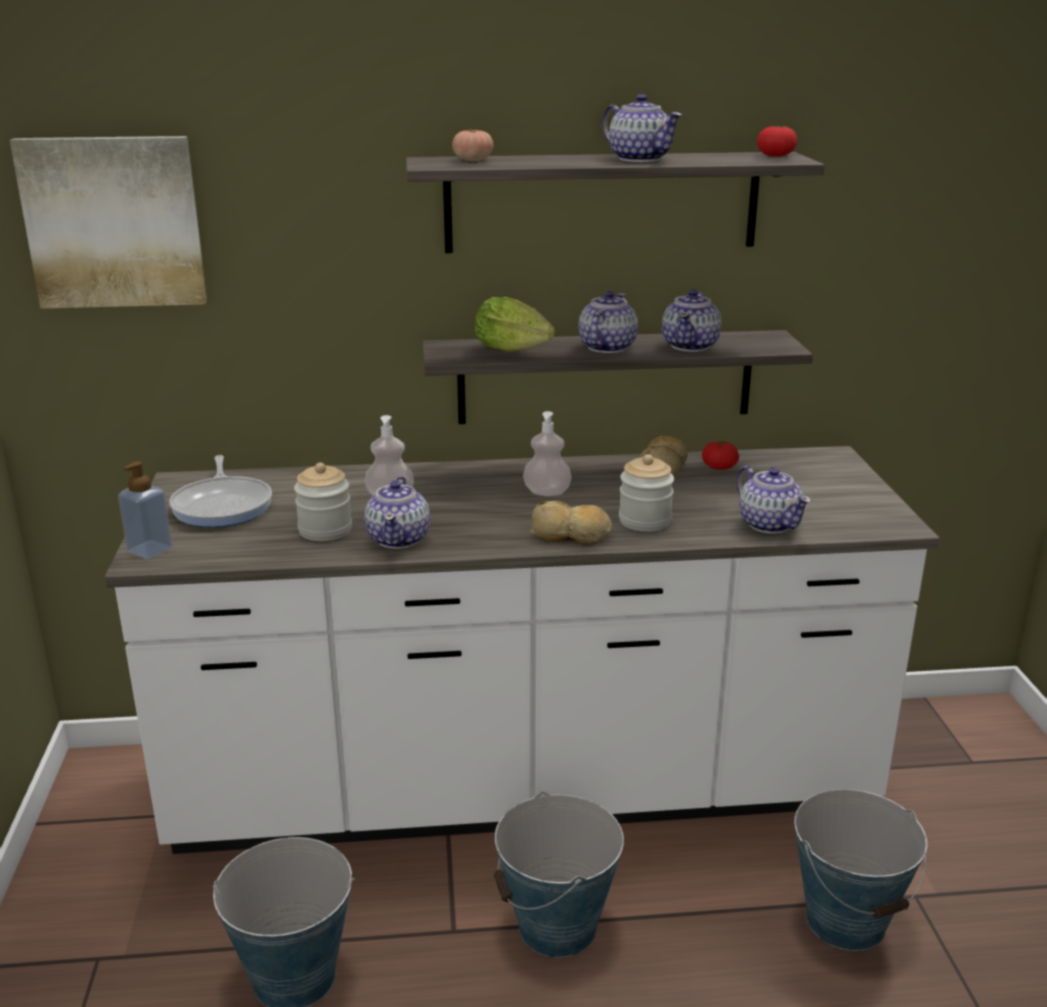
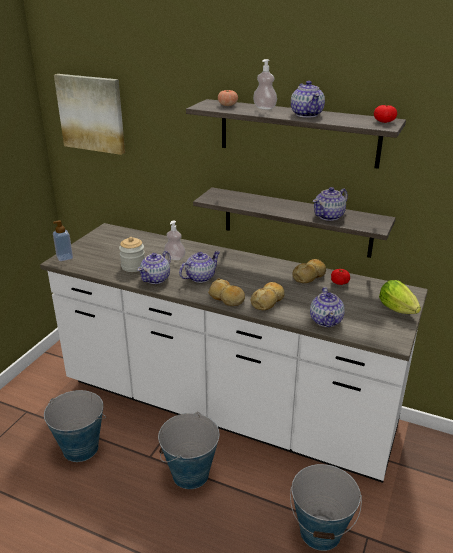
camera: 30 degrees right, 5 degrees up
frying pan [169,455,272,527] -> none
lettuce [475,297,555,352] -> lettuce moved to [379,280,421,314]
soap dispenser [523,411,571,496] -> soap dispenser moved to [253,59,277,110]
teapot [579,291,638,353] -> teapot moved to [179,251,220,283]
jar [619,454,674,532] -> bread [251,282,285,310]

